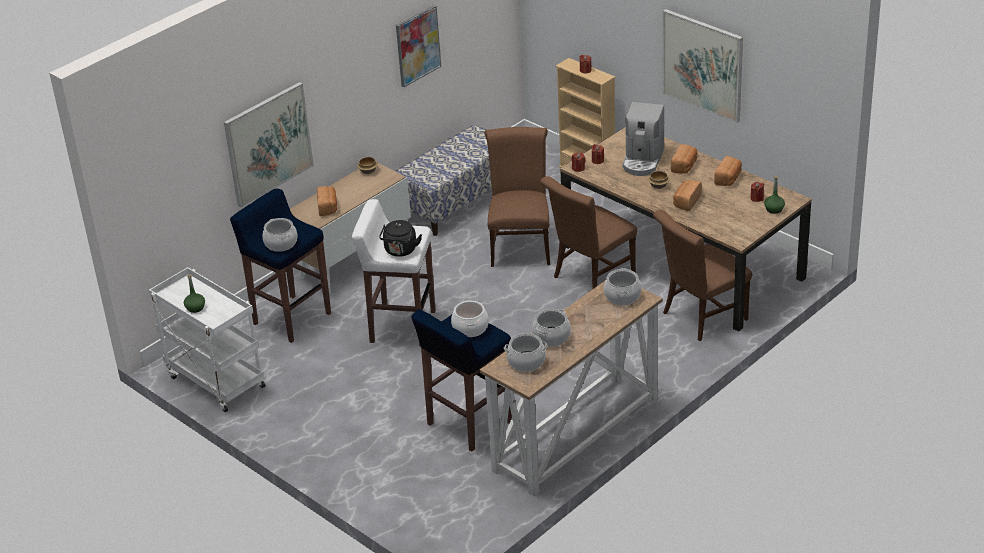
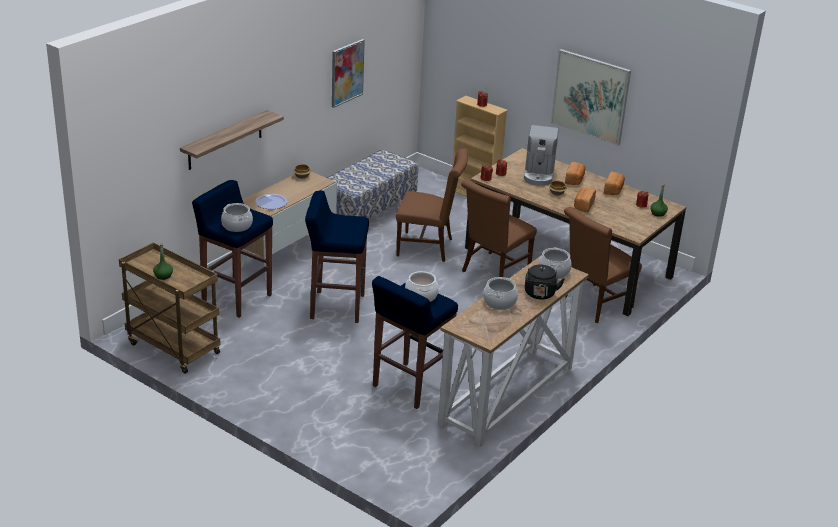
camera: 10 degrees left, 5 degrees down
white cart [149,267,265,412] -> brown cart [119,242,221,374]
picture [224,82,314,207] -> shelf [180,110,284,170]
bread [317,186,337,216] -> plate [255,194,287,209]
white stool [351,199,436,346] -> blue stool [305,191,369,323]
black kettle [379,220,422,257] -> black kettle moved to [525,264,565,300]
brown chair [485,127,550,267] -> brown chair turned 105 degrees clockwise [396,148,468,262]
cooking pot [504,333,548,372] -> none

